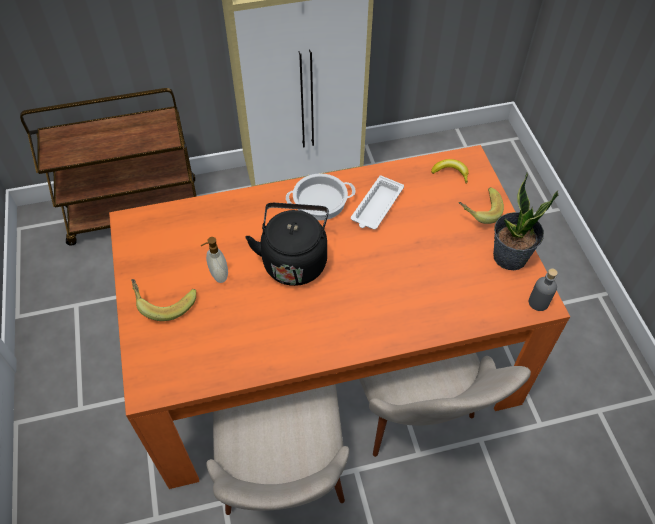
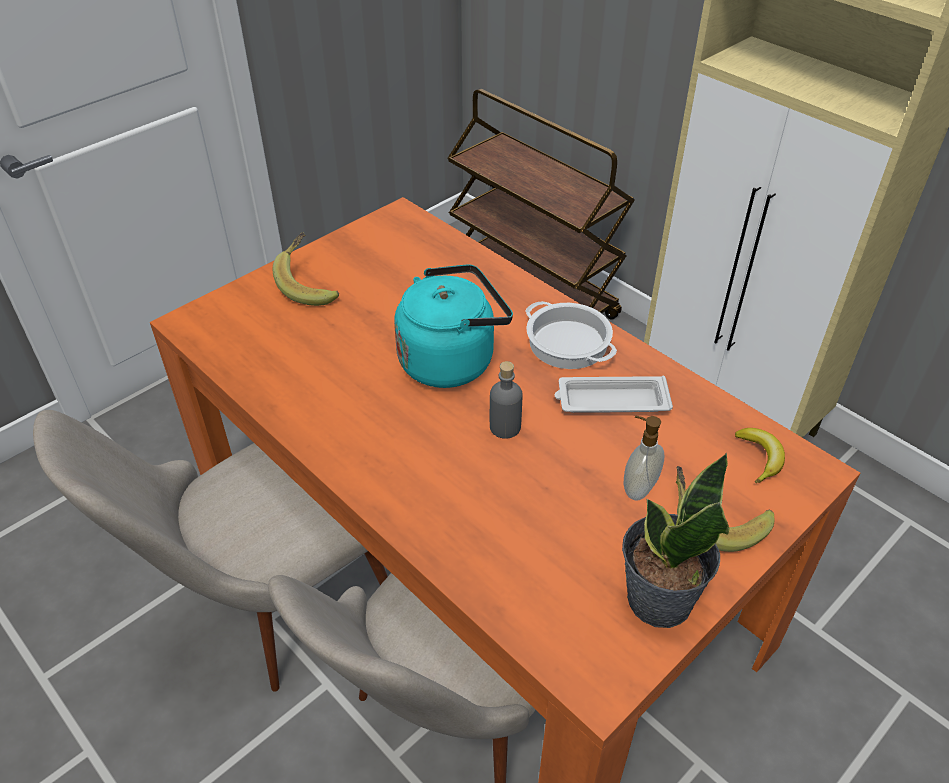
camera: 60 degrees right, 10 degrees down
soap dispenser [201,237,228,283] -> soap dispenser moved to [623,416,664,501]
black kettle [245,203,329,286] -> turquoise kettle [394,264,513,388]
grey bottle [529,268,558,311] -> grey bottle moved to [490,361,522,439]

